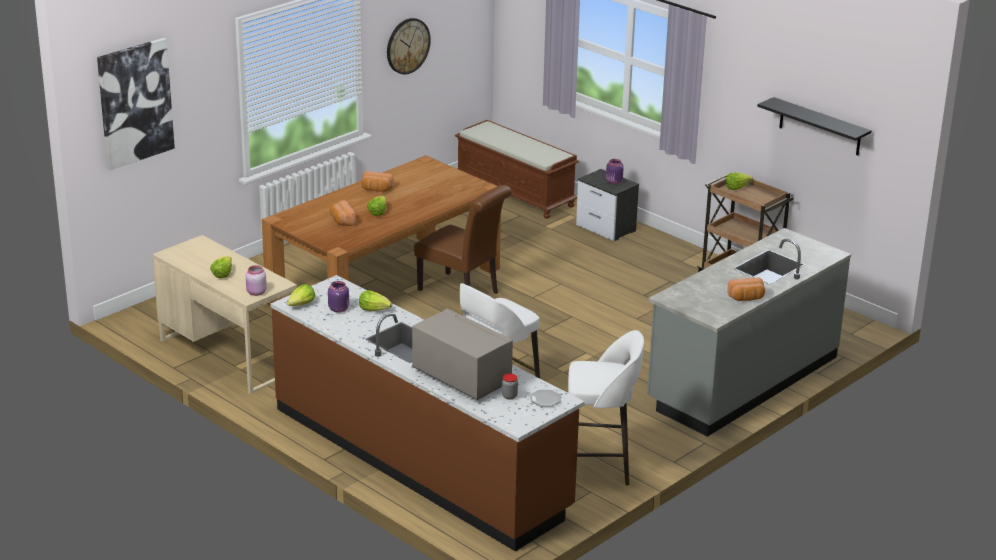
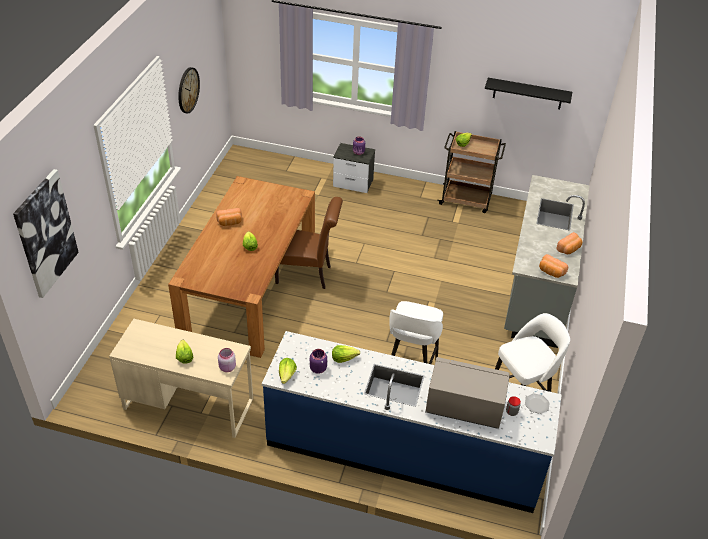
camera: 30 degrees left, 15 degrees up
brown counter [270,275,585,551] -> blue counter [262,331,562,513]
bread [330,200,356,226] -> bread moved to [539,254,568,278]
brown bench [454,120,579,218] -> none

